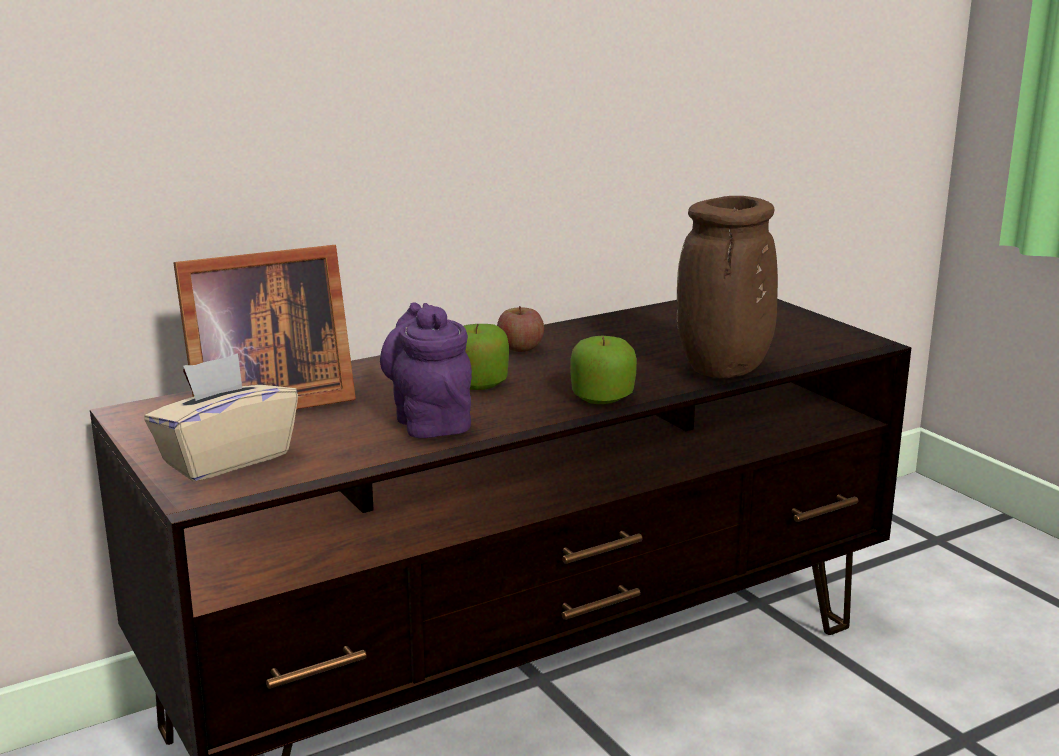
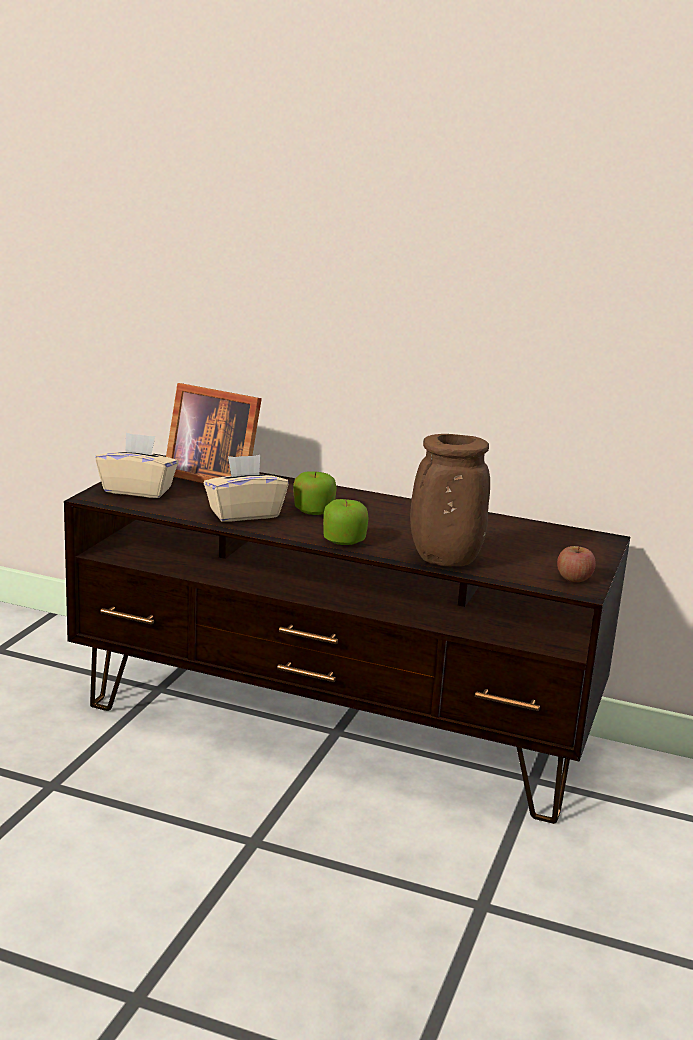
camera: 50 degrees right, 0 degrees up
purple teapot [380,302,472,438] -> beige tissue box [204,455,289,522]
apple [497,306,544,352] -> apple moved to [557,546,596,582]

